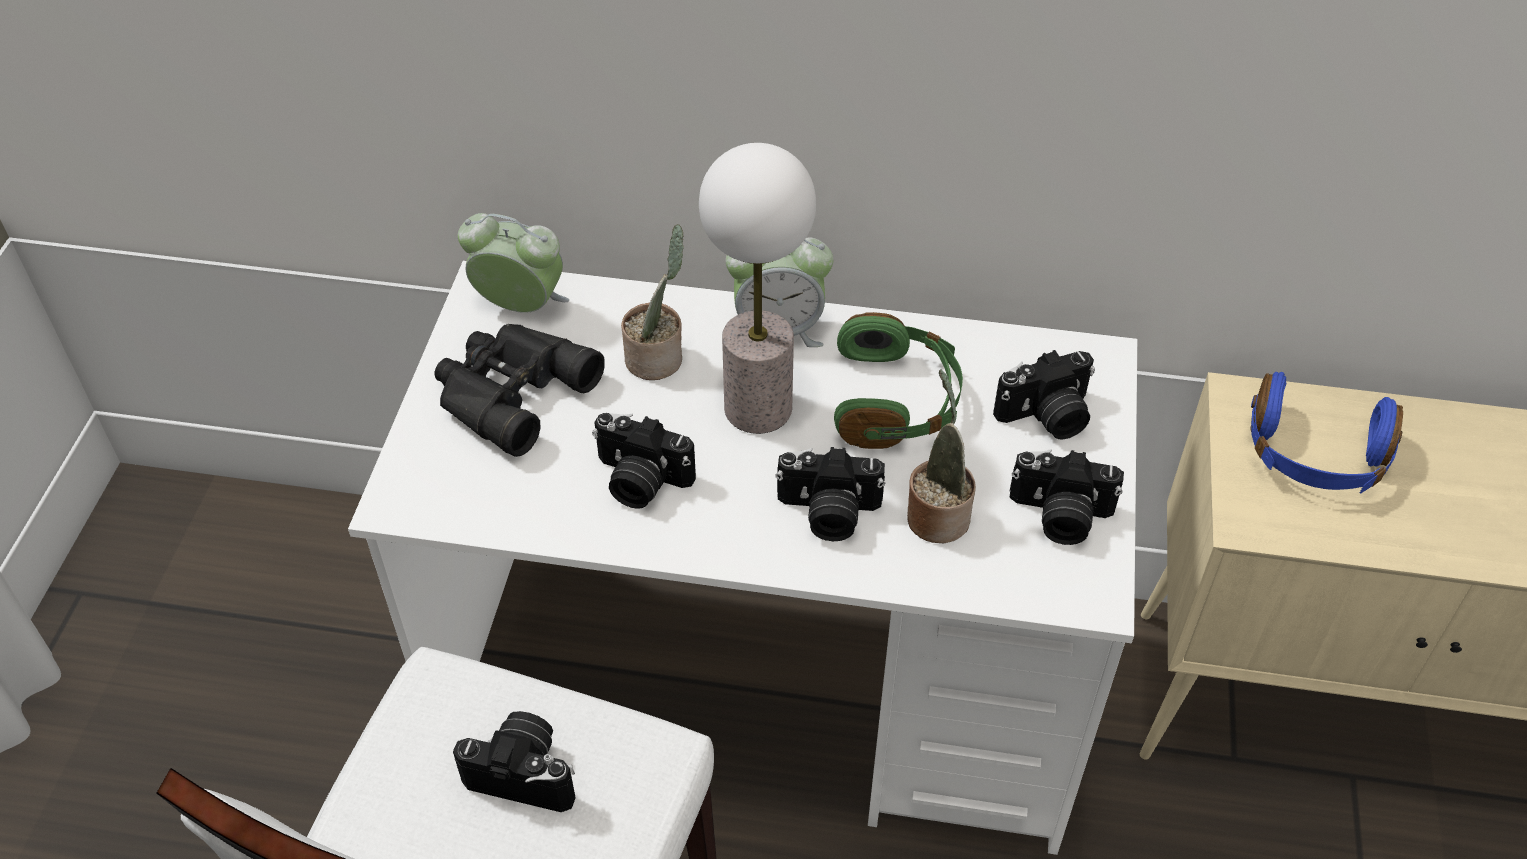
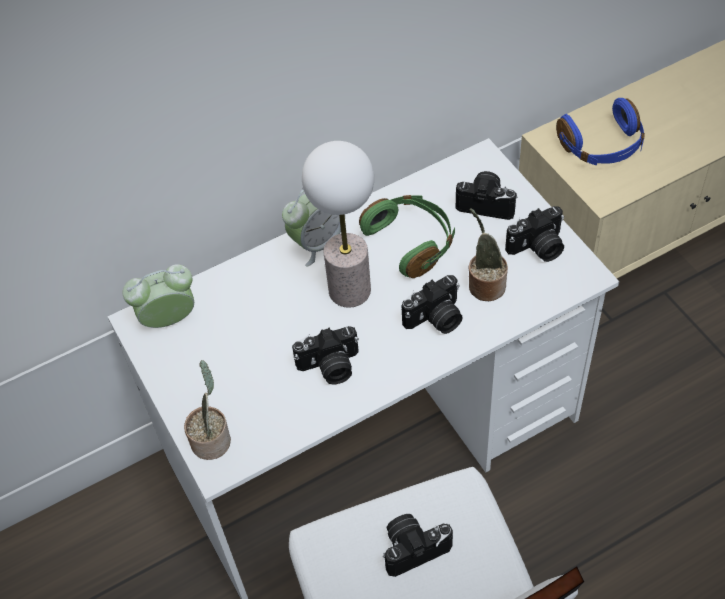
camera: 35 degrees left, 5 degrees up
black binoculars [434,324,604,457] -> none
potted plant [621,224,684,380] -> potted plant moved to [184,360,231,460]
camera [993,350,1095,440] -> camera turned 105 degrees counterclockwise [455,171,517,220]

